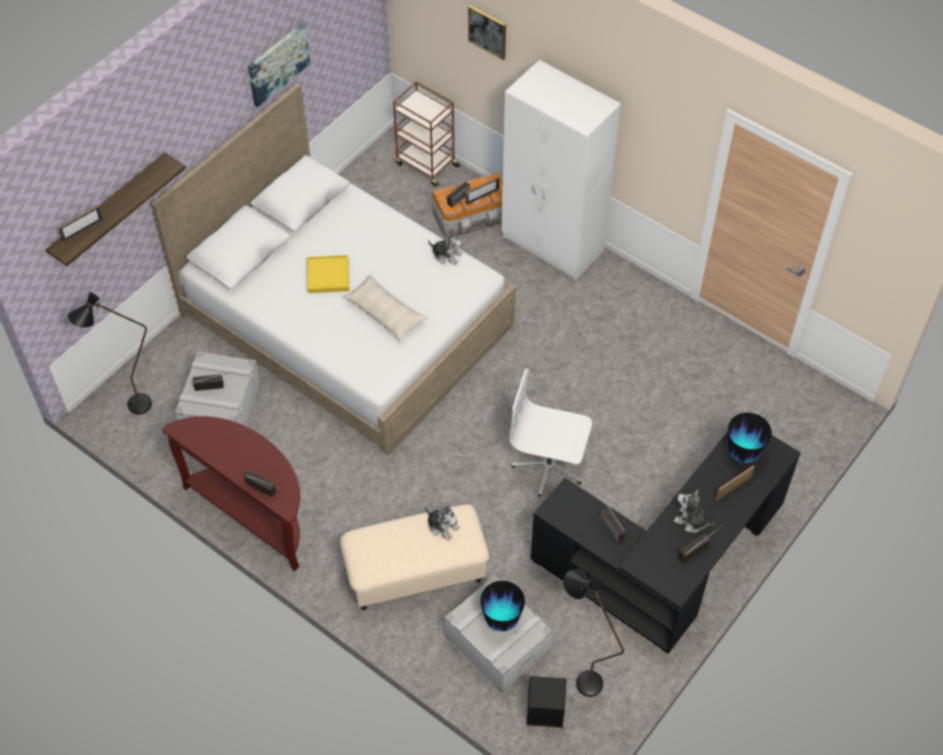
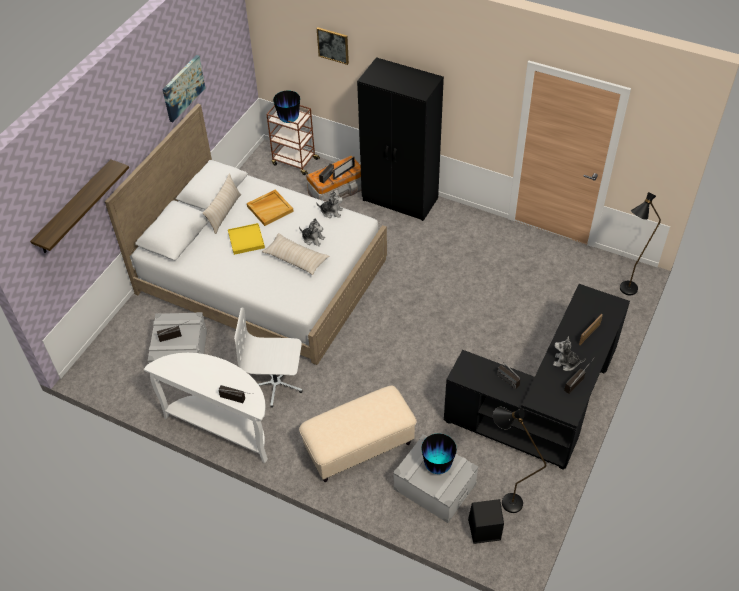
camera: 10 degrees left, 5 degrees down
picture frame [58,206,103,243] -> none
black floor lamp [68,292,152,415] -> black floor lamp moved to [620,192,661,295]
brown console table [161,416,300,571] -> white console table [144,353,268,463]
plush toy [425,505,460,541] -> plush toy moved to [299,218,325,246]
white wardrobe [501,60,621,280] -> black wardrobe [357,57,444,221]
white office chair [509,368,592,497] -> white office chair moved to [234,308,303,408]
vase [728,413,772,463] -> vase moved to [273,90,300,123]
none -> beige pillow [203,173,241,234]
none -> beige tray [247,190,294,226]

